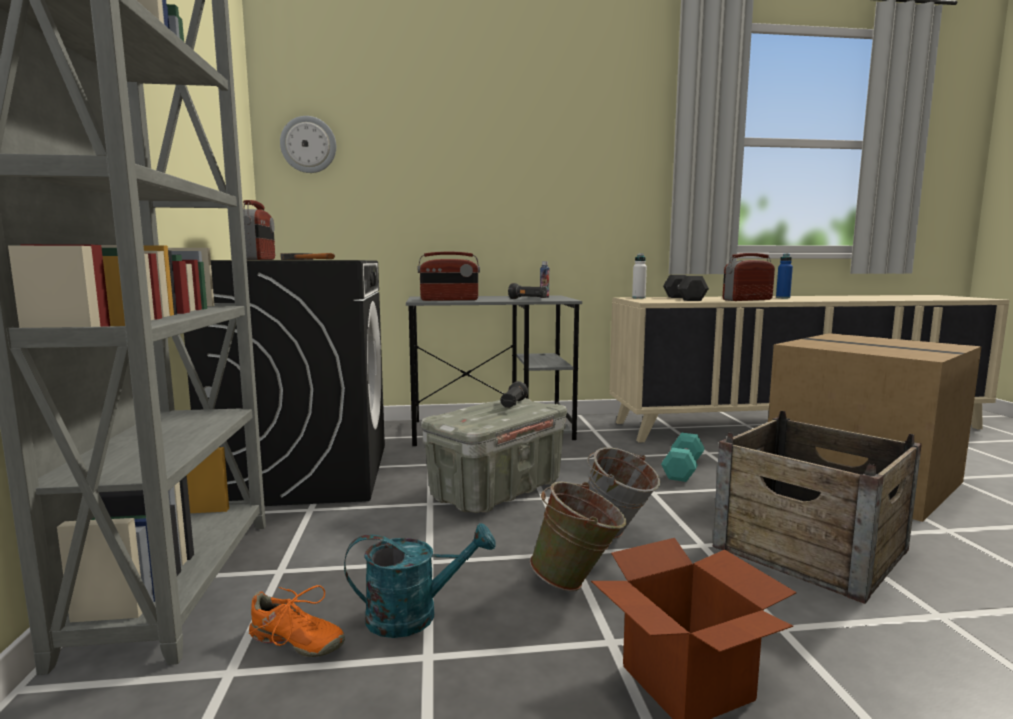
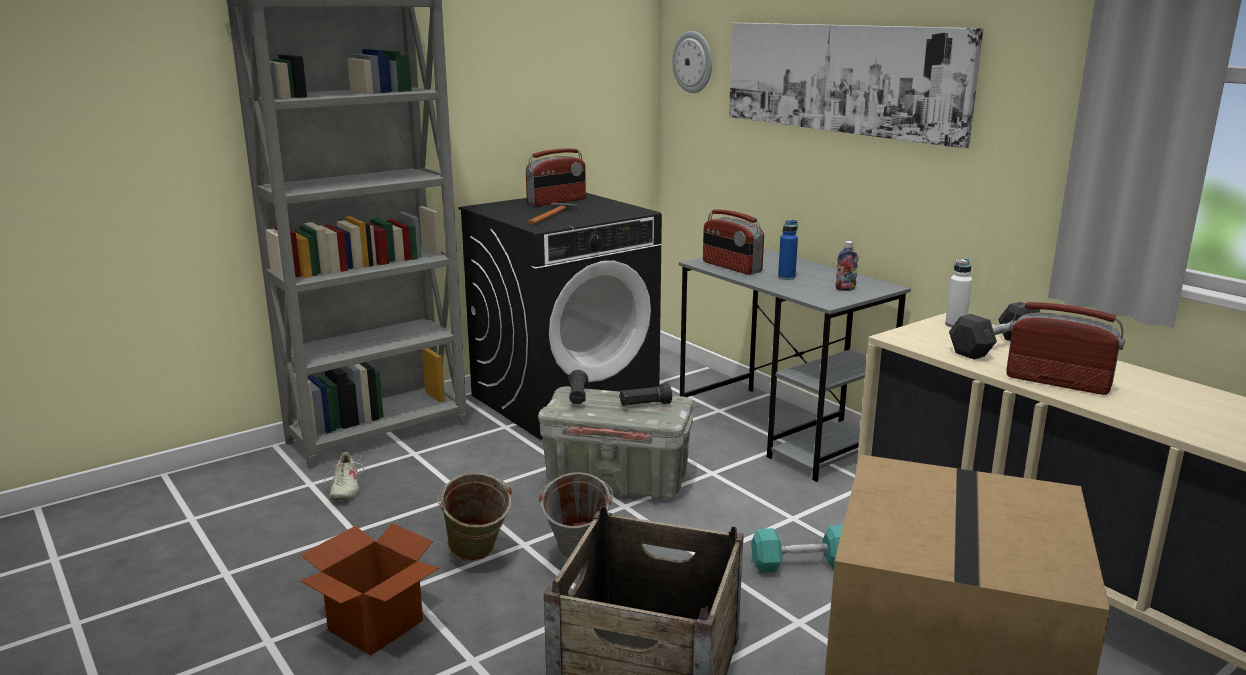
camera: 60 degrees right, 10 degrees up
orange shoe [249,585,345,657] -> beige shoe [321,452,364,501]
turquoise watering can [344,523,496,638] -> none
black flashlight [508,283,547,299] -> black flashlight moved to [568,370,588,404]
blue bottle [776,253,793,298] -> blue bottle moved to [778,220,798,280]
none -> picture [729,23,984,149]

